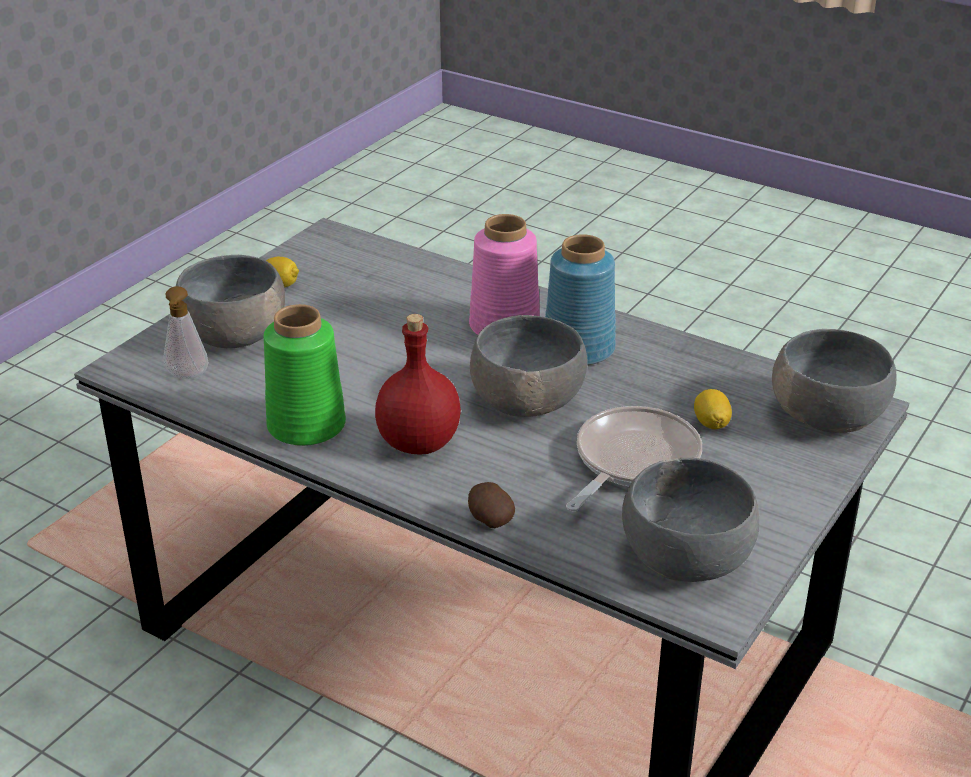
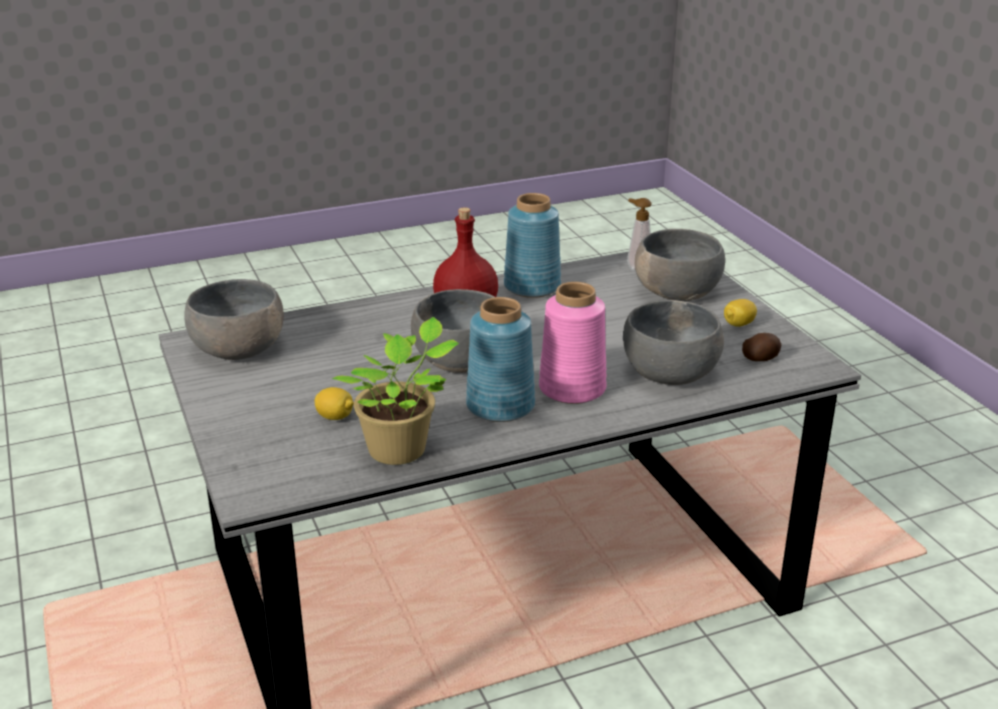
camera: 125 degrees right, 5 degrees down
green vase [263,304,346,446] -> blue vase [504,193,561,298]
potato [468,482,515,528] -> potato moved to [742,333,781,361]
frying pan [566,406,702,511] -> none
grey bowl [772,329,897,433] -> grey bowl moved to [623,300,724,385]
none -> potted plant [331,317,459,465]

